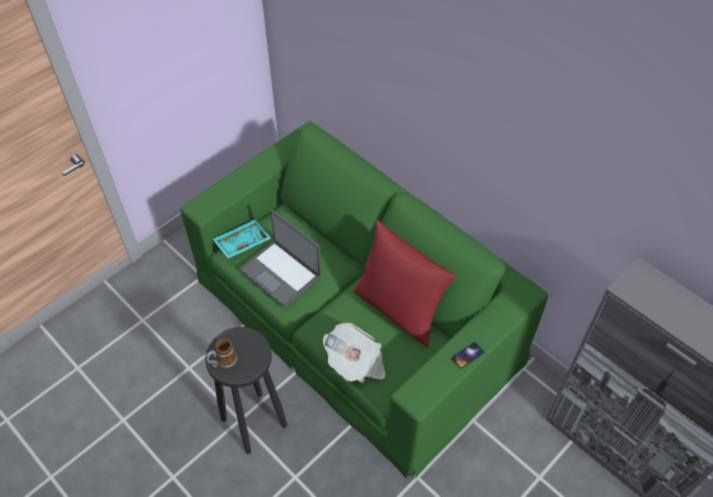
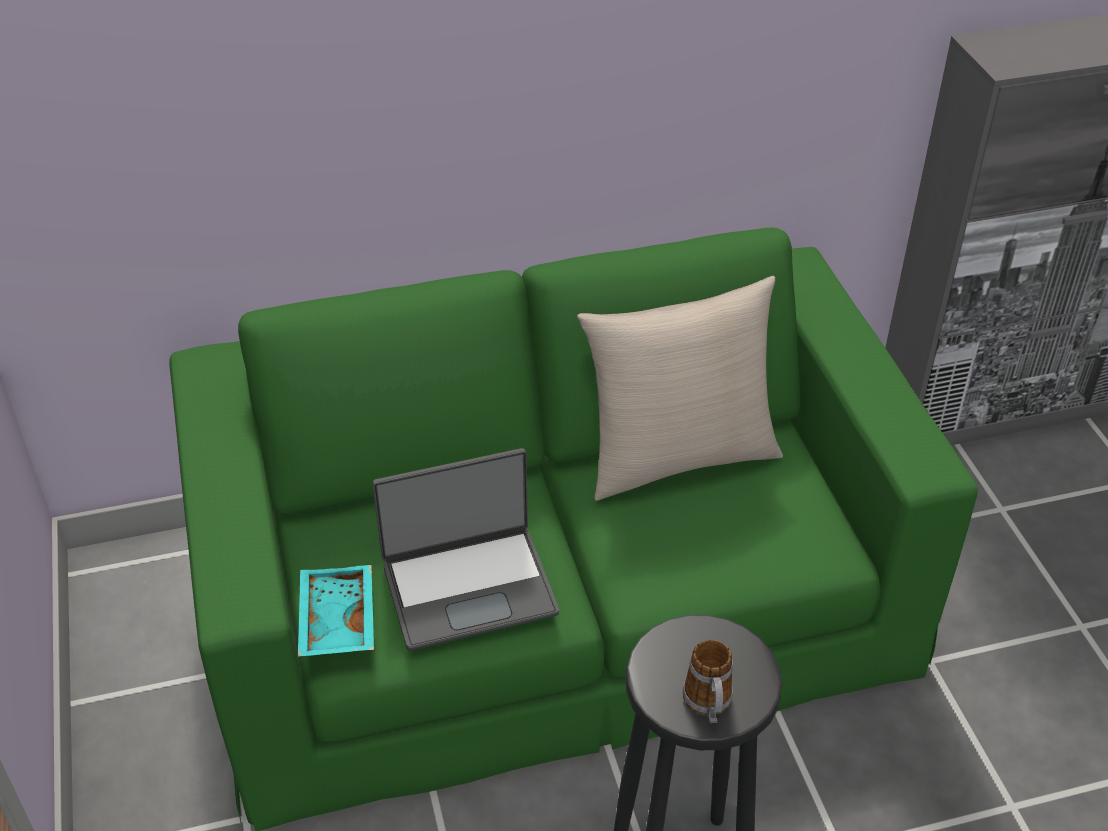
camera: 60 degrees left, 10 degrees down
newspaper [323,323,386,383] -> none
red pillow [354,220,457,348] -> beige pillow [577,276,783,501]
phone [451,342,484,369] -> none

